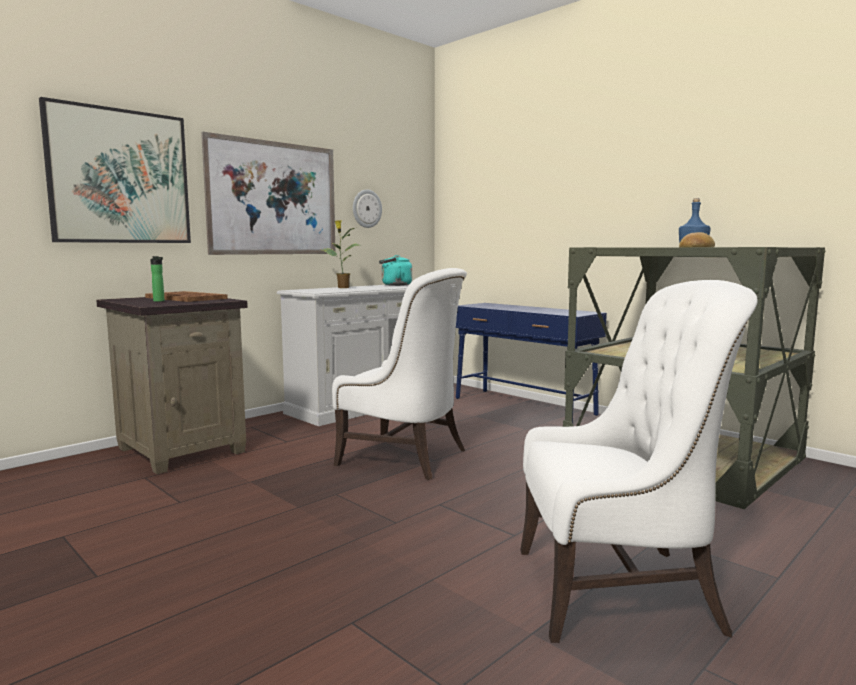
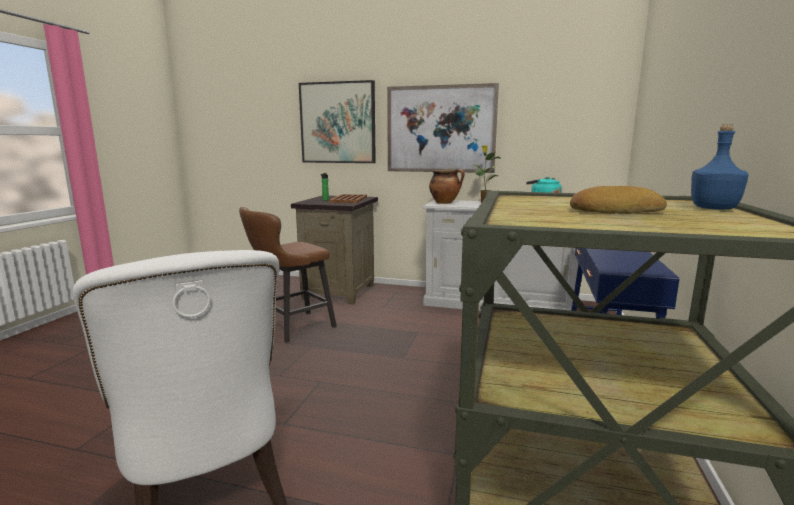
camera: 60 degrees right, 5 degrees up
white chair [332,268,467,480] -> none
wall clock [353,190,382,228] -> none
none -> brown stool [239,207,337,343]
none -> cooking pot [429,169,465,204]

